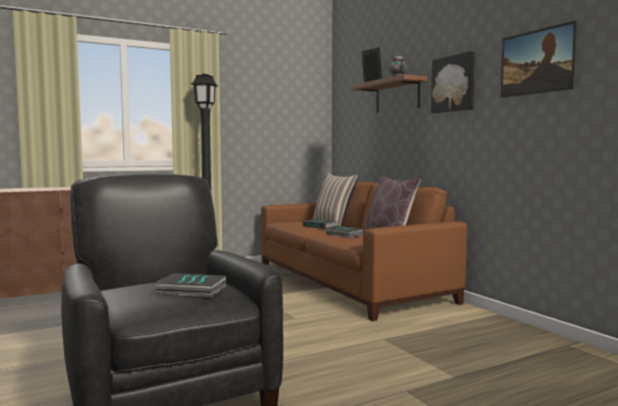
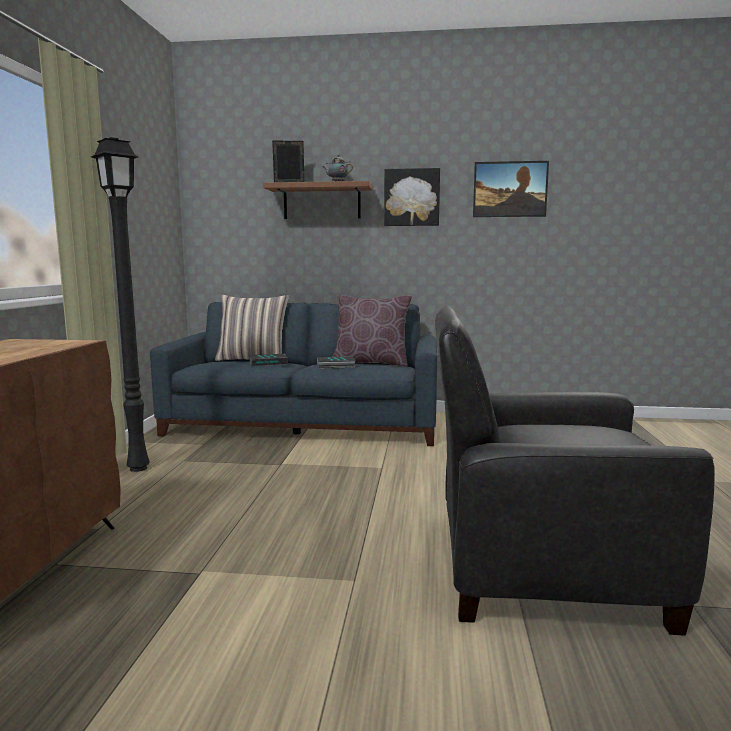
camera: 55 degrees left, 5 degrees up
book [155,273,226,297] -> none
brown sofa [261,182,467,321] -> blue sofa [150,302,437,446]

